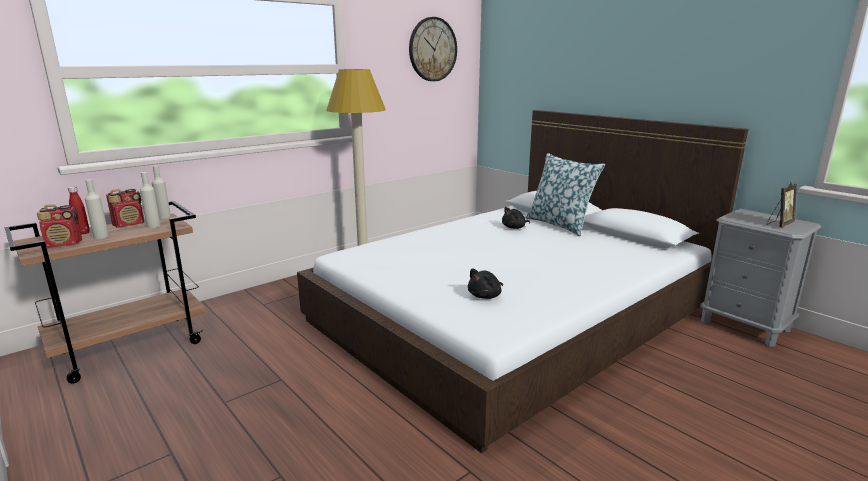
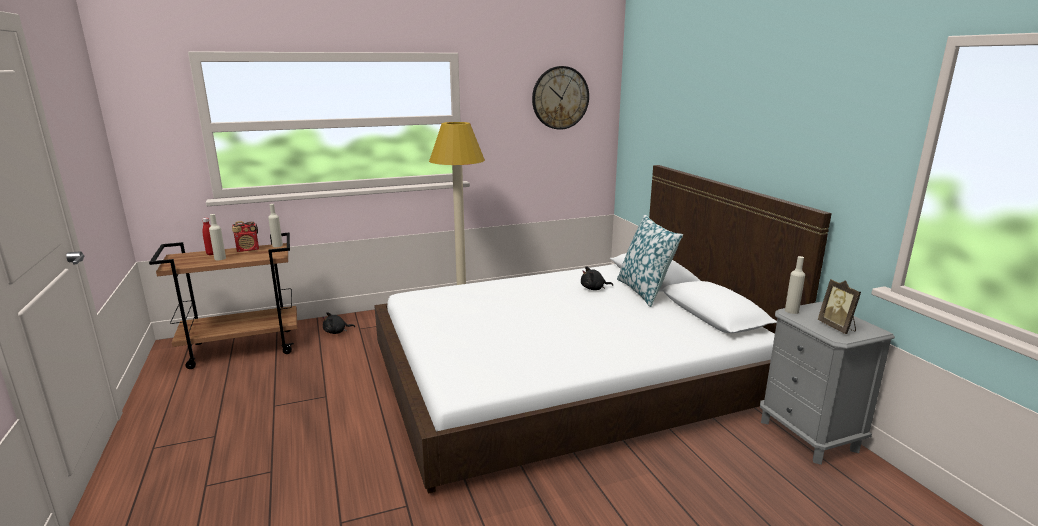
camera: 20 degrees right, 0 degrees up
radio [37,204,82,247] -> none
beige bottle [140,172,161,228] -> beige bottle moved to [785,256,805,314]
black plush toy [468,268,503,299] -> black plush toy moved to [323,312,355,334]
picture frame [767,182,797,227] -> picture frame turned 90 degrees clockwise [818,279,861,334]

